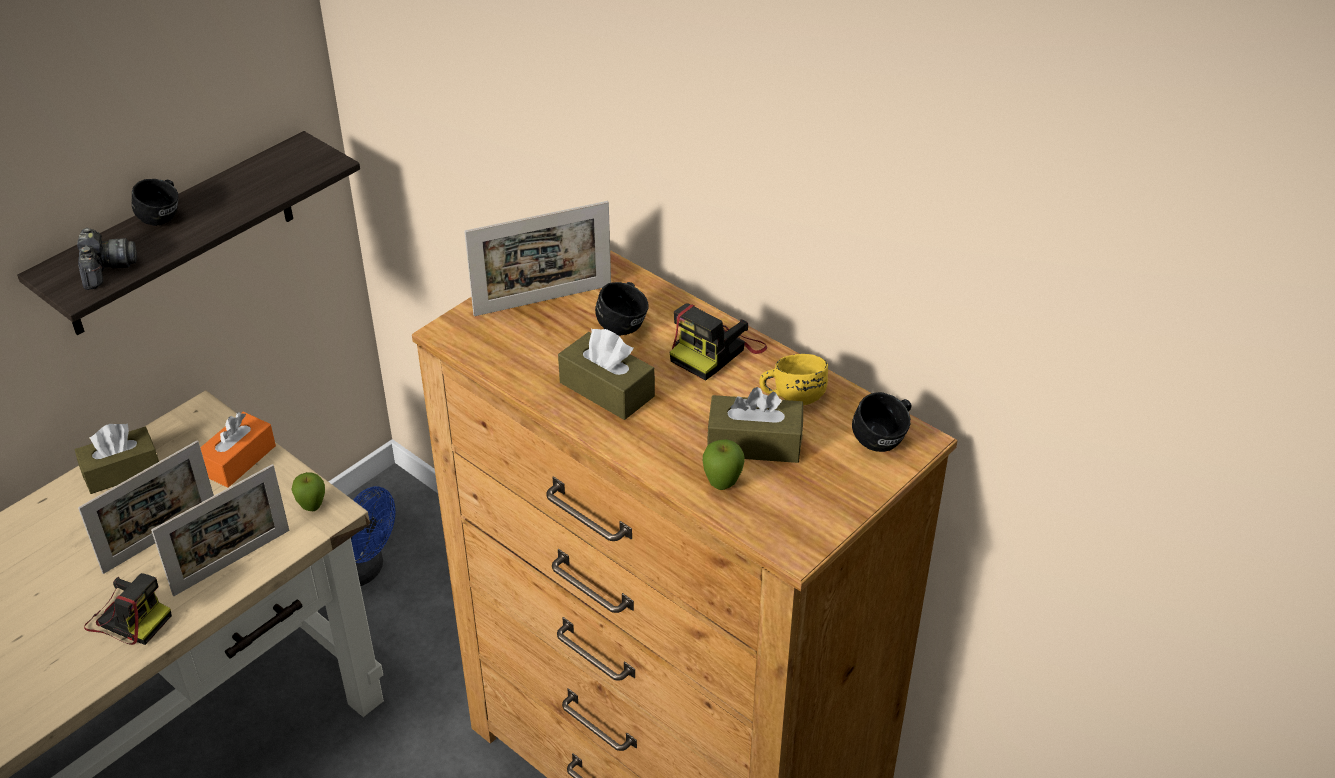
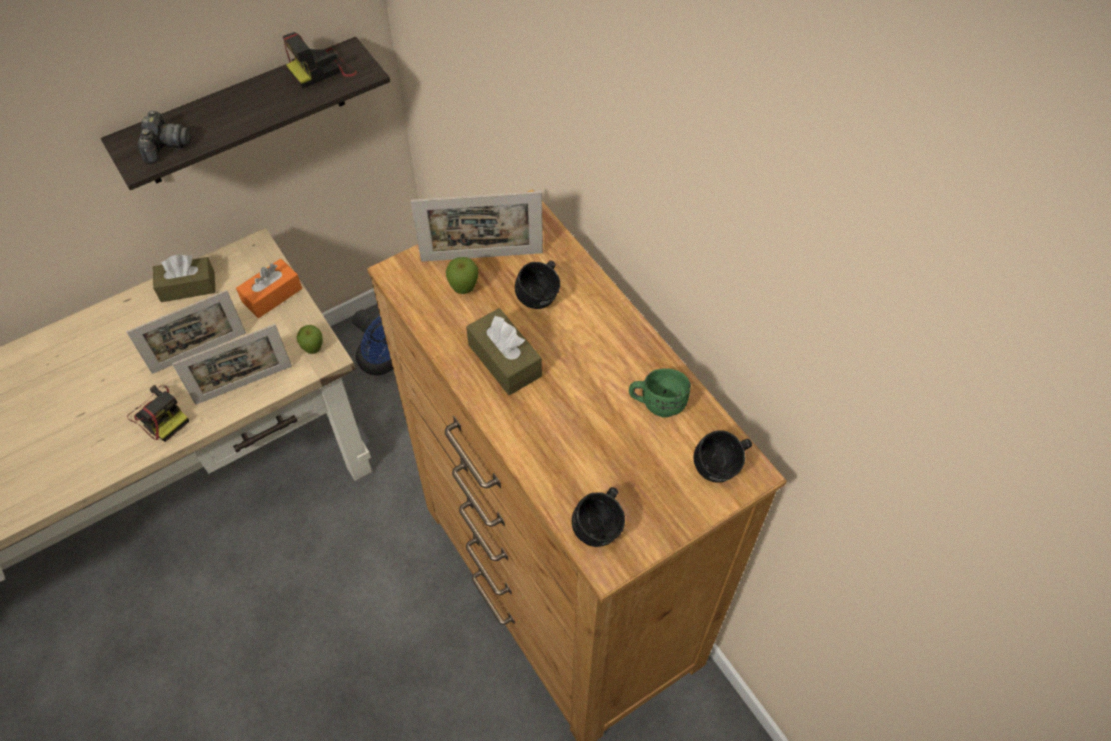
camera: 15 degrees right, 15 degrees up
black mug [132,179,178,226] -> black mug moved to [572,487,625,547]
camera [669,303,767,381] -> camera moved to [283,32,357,88]
apple [703,439,745,490] -> apple moved to [446,257,478,294]
brown tissue box [707,387,803,463] -> none
yellow mug [759,354,828,405] -> green mug [629,368,691,418]

